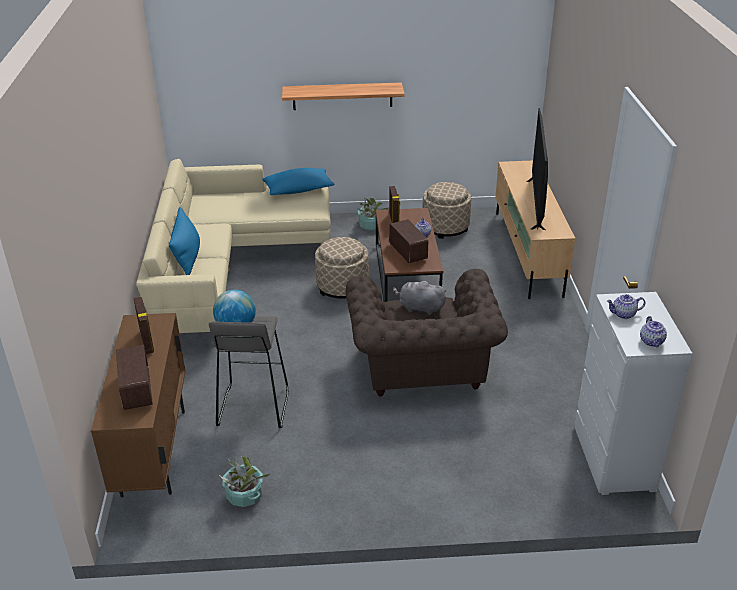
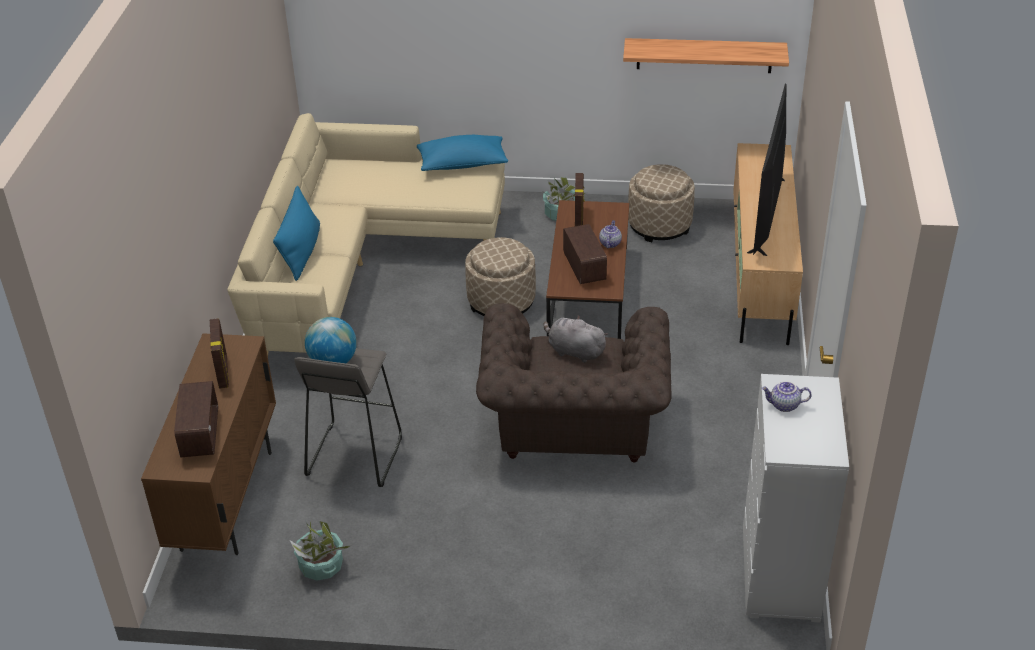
camera: 10 degrees right, 5 degrees up
shelf [282,82,405,110] -> shelf moved to [623,38,789,73]
teapot [640,316,667,347] -> none

